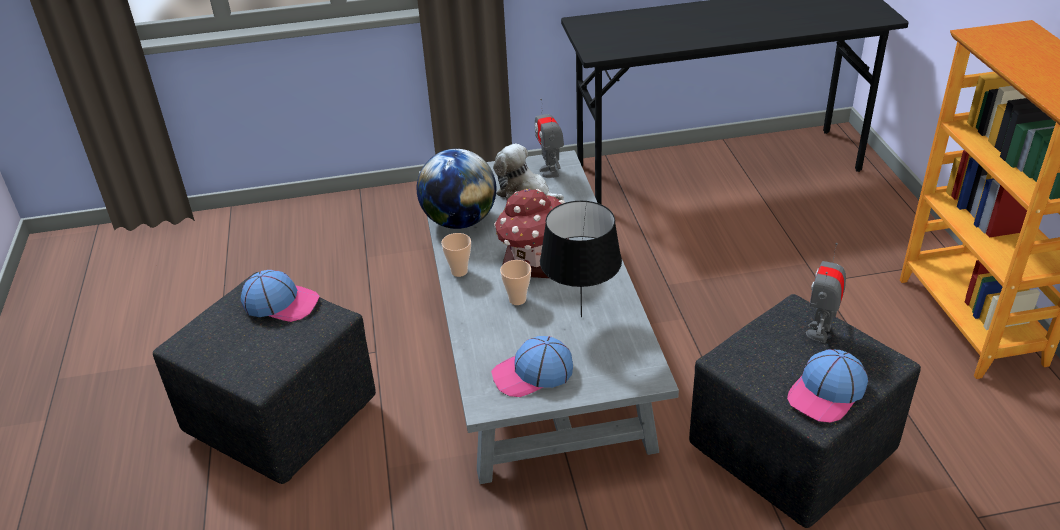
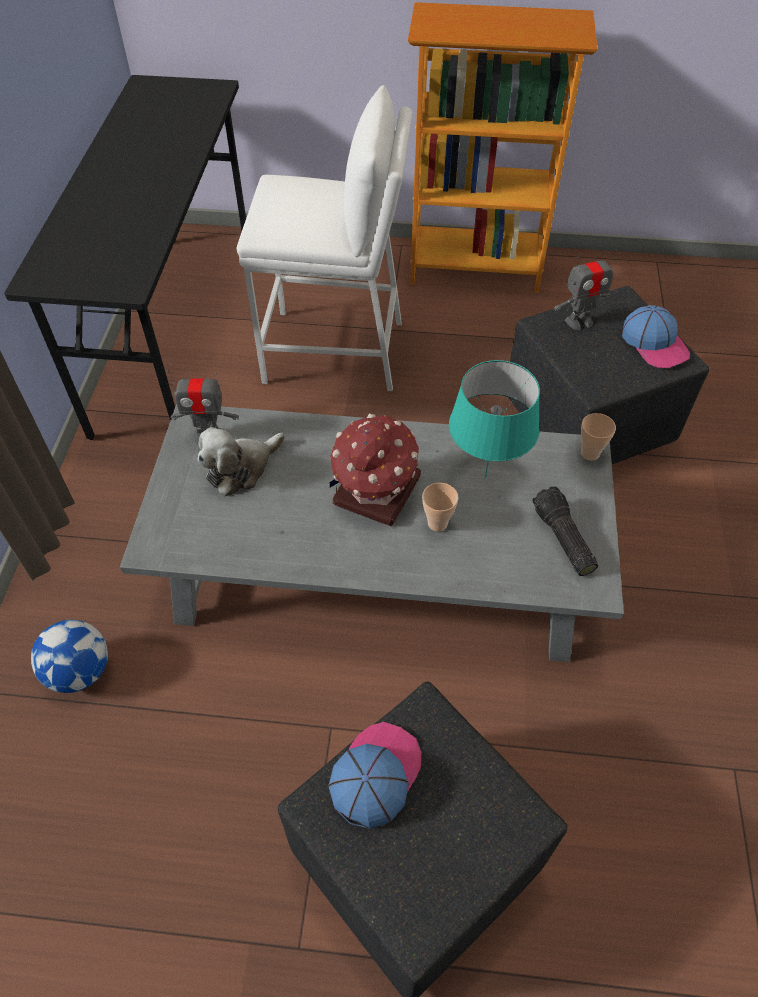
camera: 75 degrees left, 15 degrees up
globe [417,149,496,229] -> none
cup [441,233,471,277] -> cup moved to [581,413,616,461]
cap [491,336,573,397] -> flashlight [533,486,598,576]
black table lamp [540,201,622,317] -> turquoise table lamp [449,360,540,478]
toy robot [806,243,846,343] -> toy robot turned 60 degrees counterclockwise [554,250,617,330]
none -> football [31,620,108,693]
none -> white stool [237,85,412,391]

